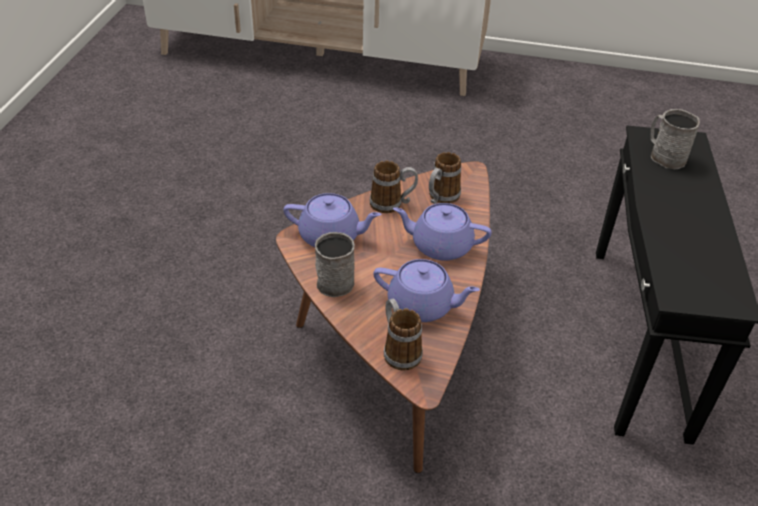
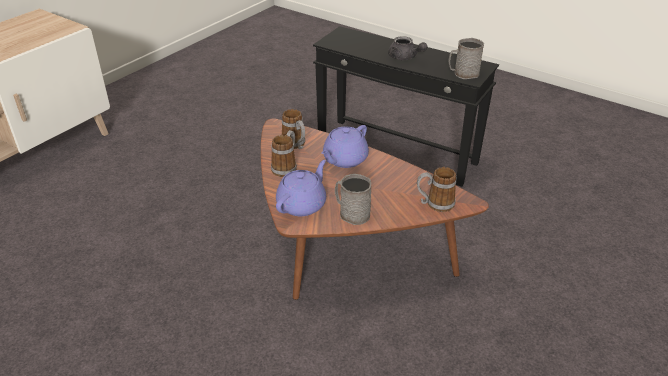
camera: 65 degrees left, 5 degrees down
purple teapot [373,259,480,322] -> none
grey mug [651,109,700,169] -> grey mug moved to [448,38,485,79]
none -> grey teapot [388,36,428,60]

